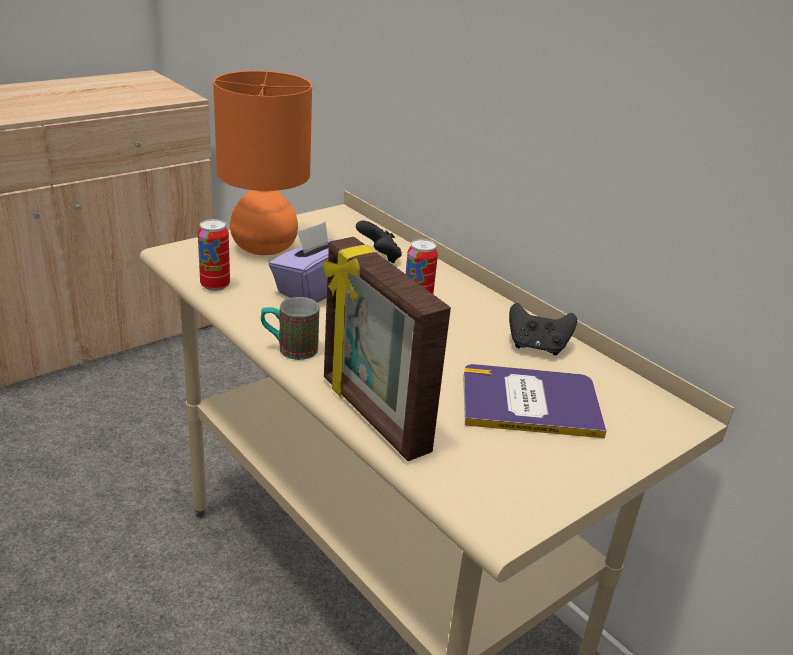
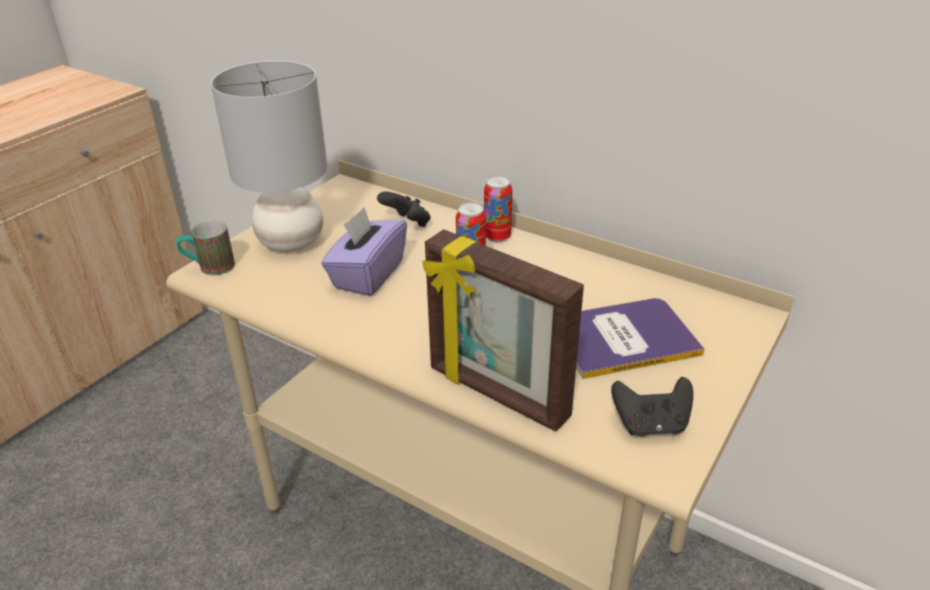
camera: 15 degrees left, 5 degrees up
can [198,219,230,291] -> can moved to [484,176,512,242]
orange table lamp [213,71,312,255] -> grey table lamp [211,61,327,252]
mug [261,297,319,360] -> mug moved to [176,220,235,275]
black game controller [509,303,577,355] -> black game controller moved to [611,377,693,436]

